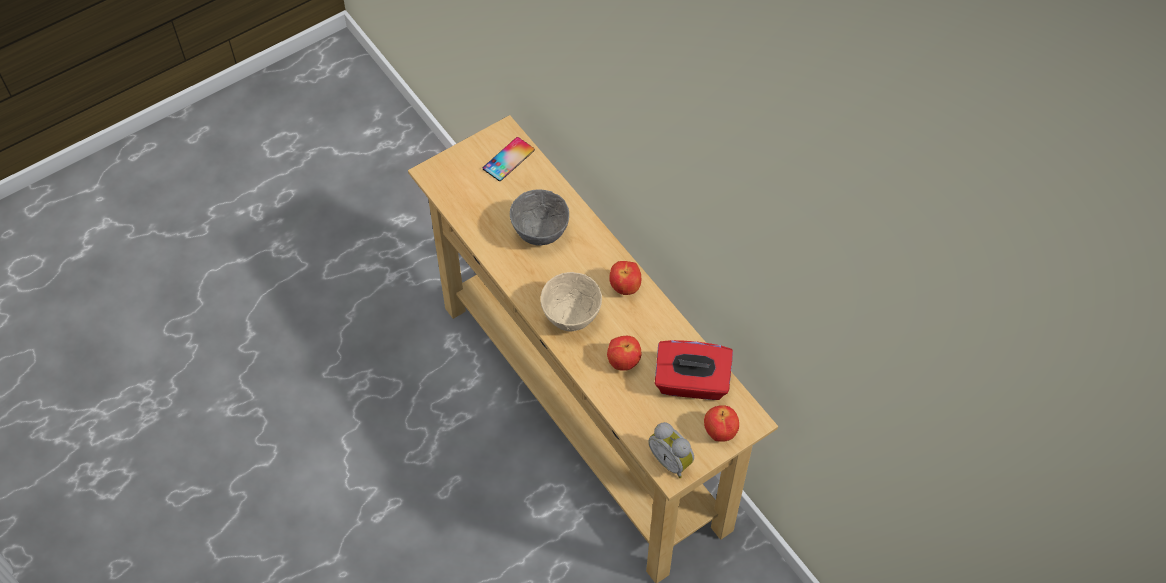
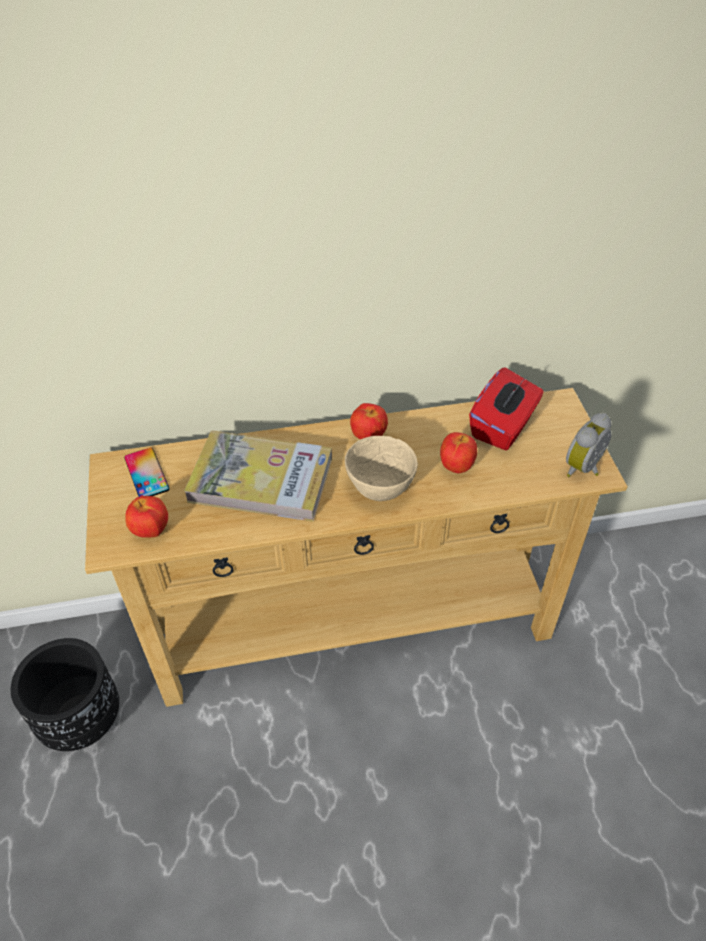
camera: 65 degrees left, 10 degrees down
grey bowl [510,189,569,245] -> book [184,431,332,522]
alarm clock [648,422,694,478] -> alarm clock turned 150 degrees clockwise [566,413,611,477]
apple [704,405,739,442] -> apple moved to [125,496,168,538]
none -> black planter [11,638,119,751]

